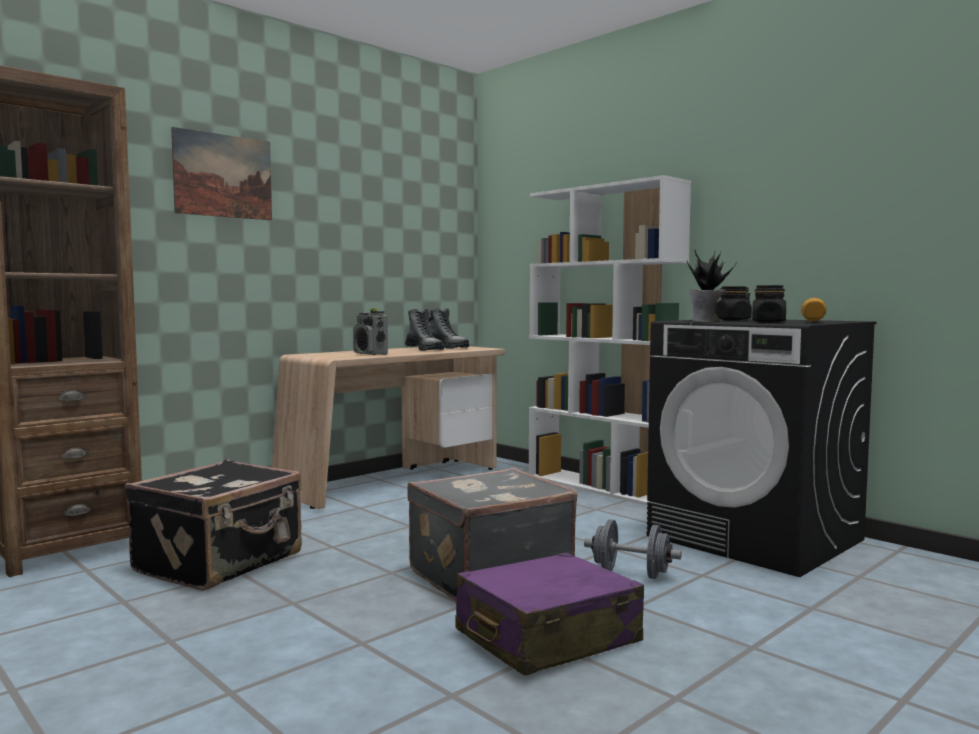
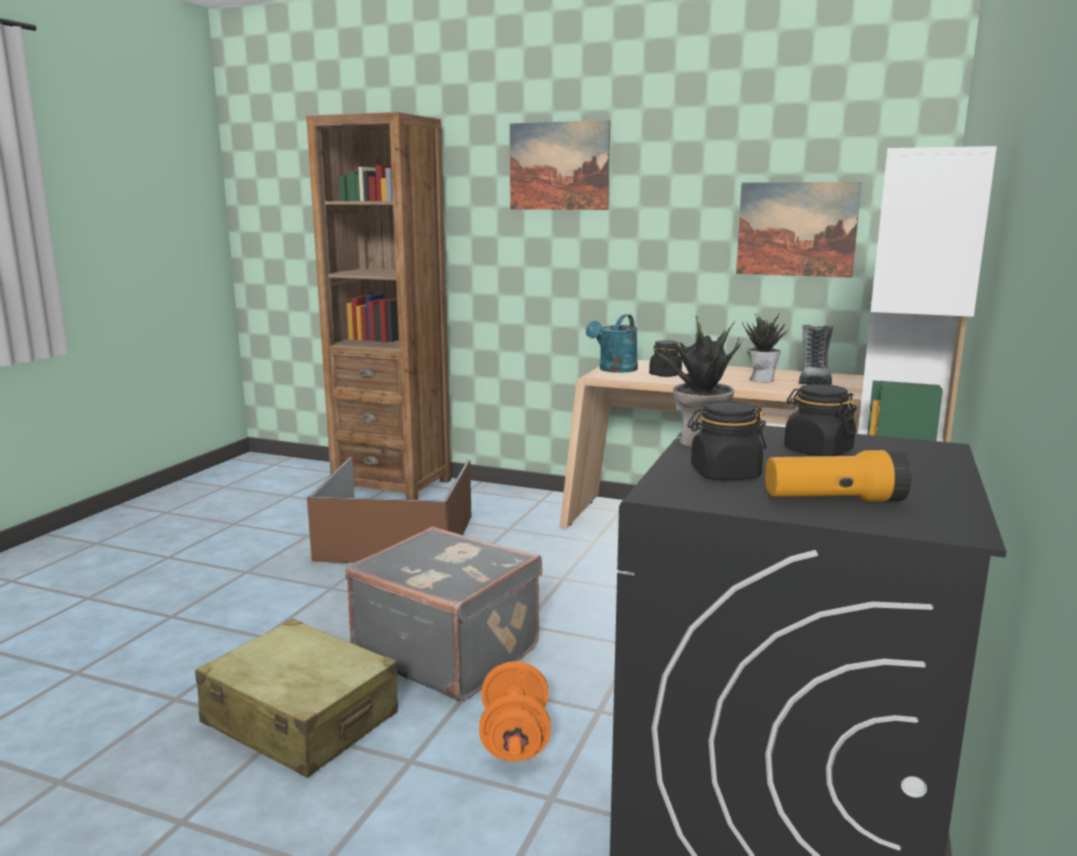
camera: 65 degrees right, 10 degrees up
black suitcase [125,460,302,591] -> brown storage box [307,457,471,563]
radio [353,308,388,355] -> black jar [649,340,682,377]
boot [405,309,444,351] -> potted plant [742,312,789,382]
purple suitcase [455,553,644,676] -> beige suitcase [195,619,398,778]
grey dumbbell [584,519,682,579] -> orange dumbbell [479,661,551,761]
none -> turquoise watering can [586,314,638,373]
none -> picture [736,182,862,278]

